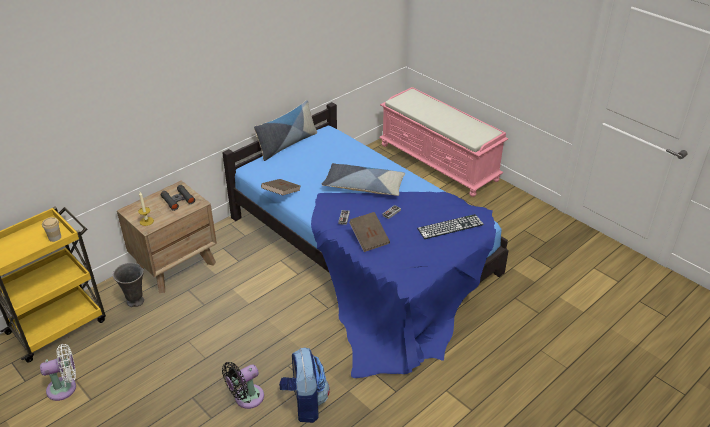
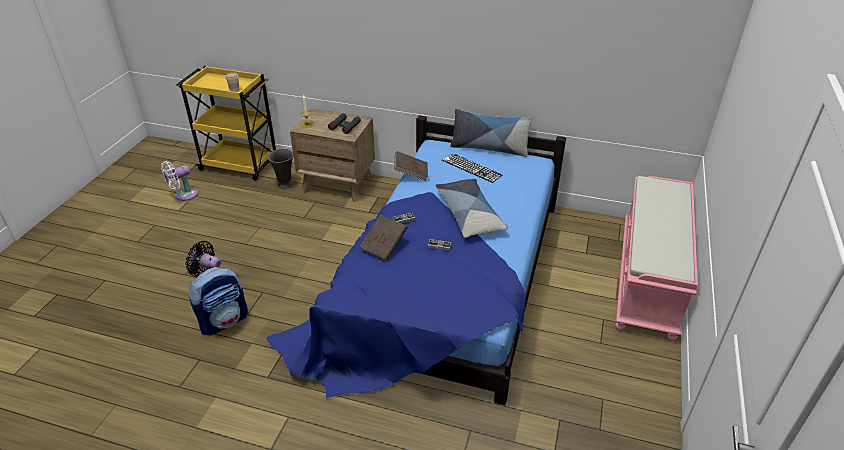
camera: 60 degrees right, 0 degrees up
white fan [40,344,76,401] -> white fan turned 105 degrees clockwise [161,161,198,201]
keyboard [417,214,484,239] -> keyboard moved to [442,153,502,183]

